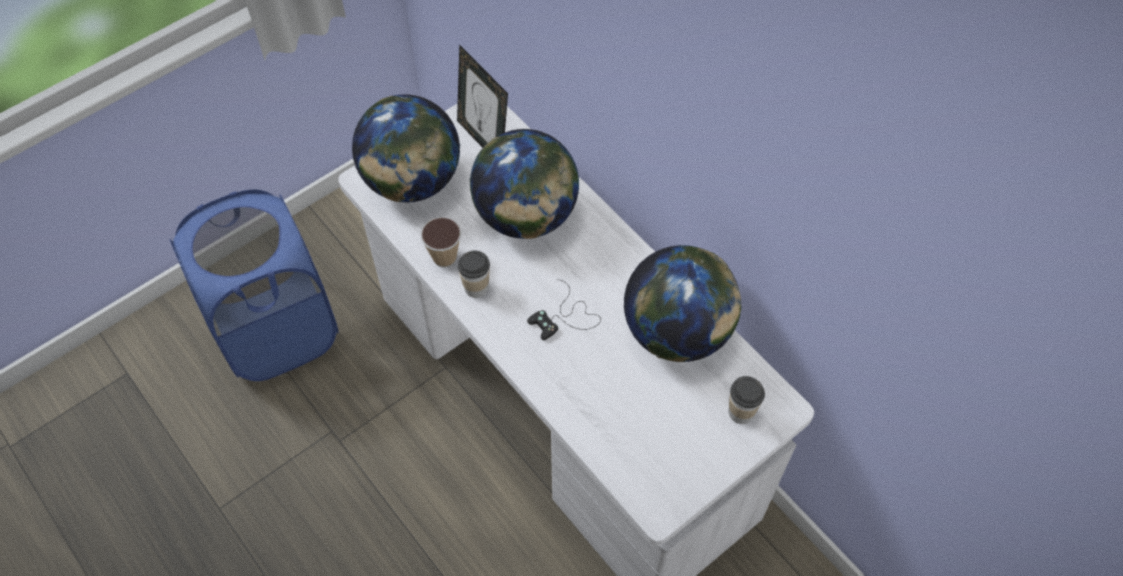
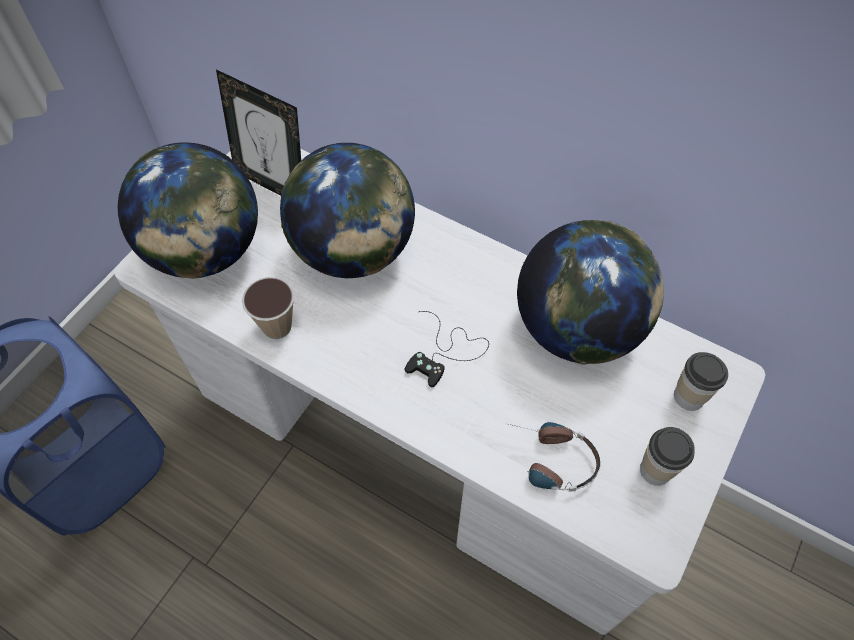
camera: 20 degrees left, 0 degrees up
cup [458,251,490,298] -> cup moved to [640,427,695,486]
none -> headphones [509,422,600,492]

